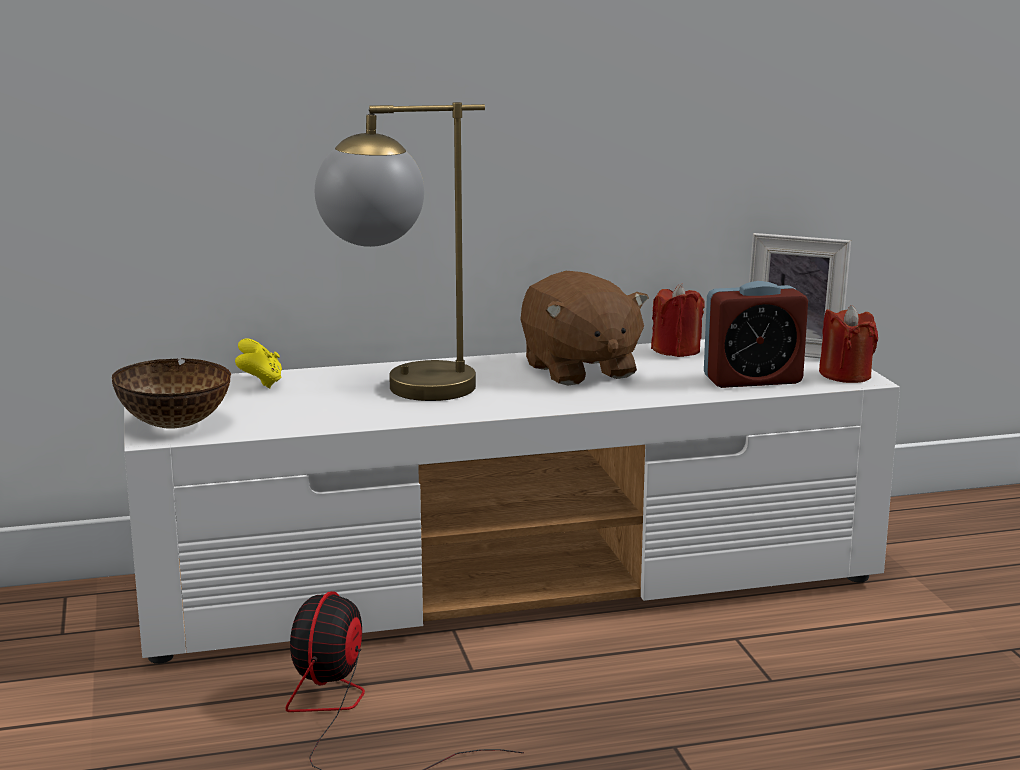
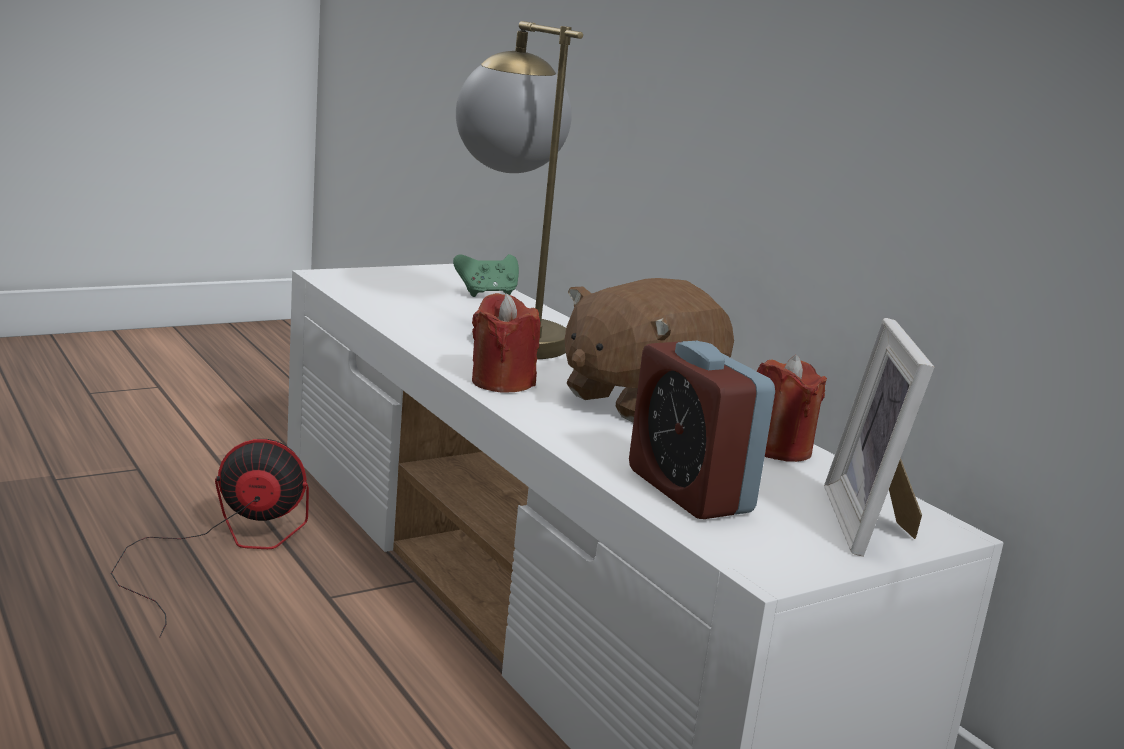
camera: 70 degrees right, 0 degrees up
bowl [112,358,231,429] -> none
yellow game controller [235,339,282,389] -> green game controller [453,254,519,297]
red candle [819,305,878,383] -> red candle moved to [472,293,541,393]

